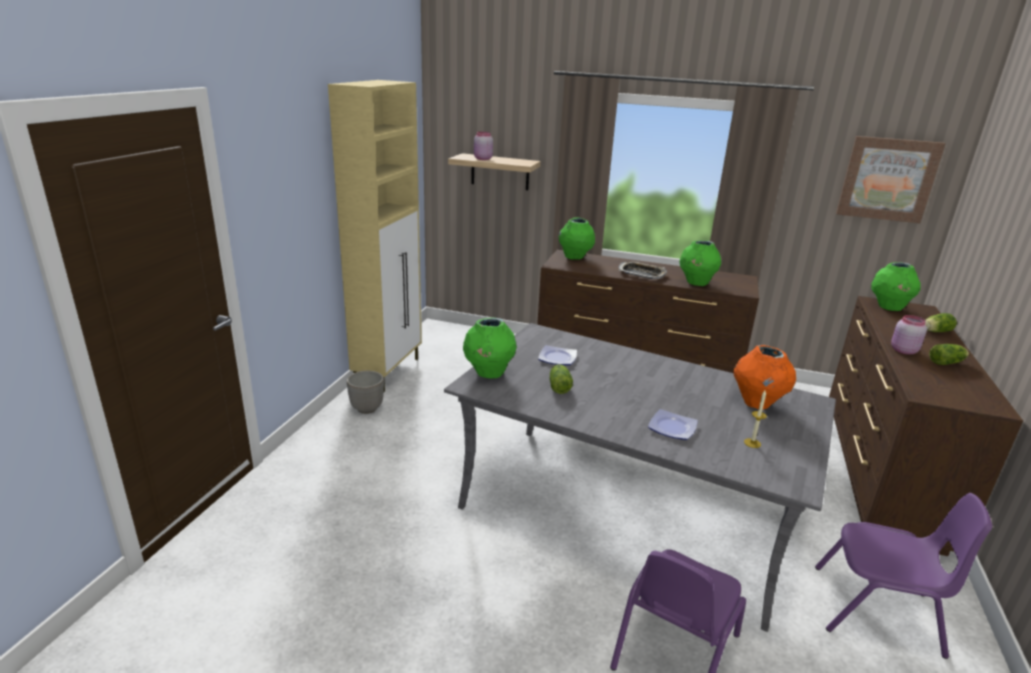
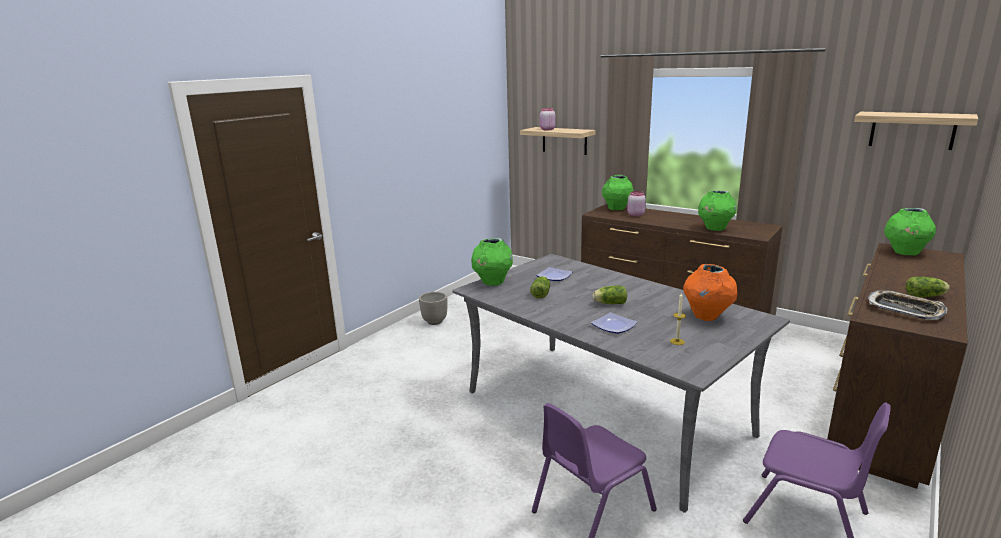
camera: 20 degrees right, 5 degrees down
beige cabinet [328,80,422,392] -> none
tray [618,261,667,279] -> tray moved to [867,290,947,320]
picture [836,136,946,223] -> shelf [854,112,978,150]
pink jar [891,315,927,355] -> pink jar moved to [627,191,646,217]
lettuce [925,313,957,332] -> lettuce moved to [592,285,627,304]

